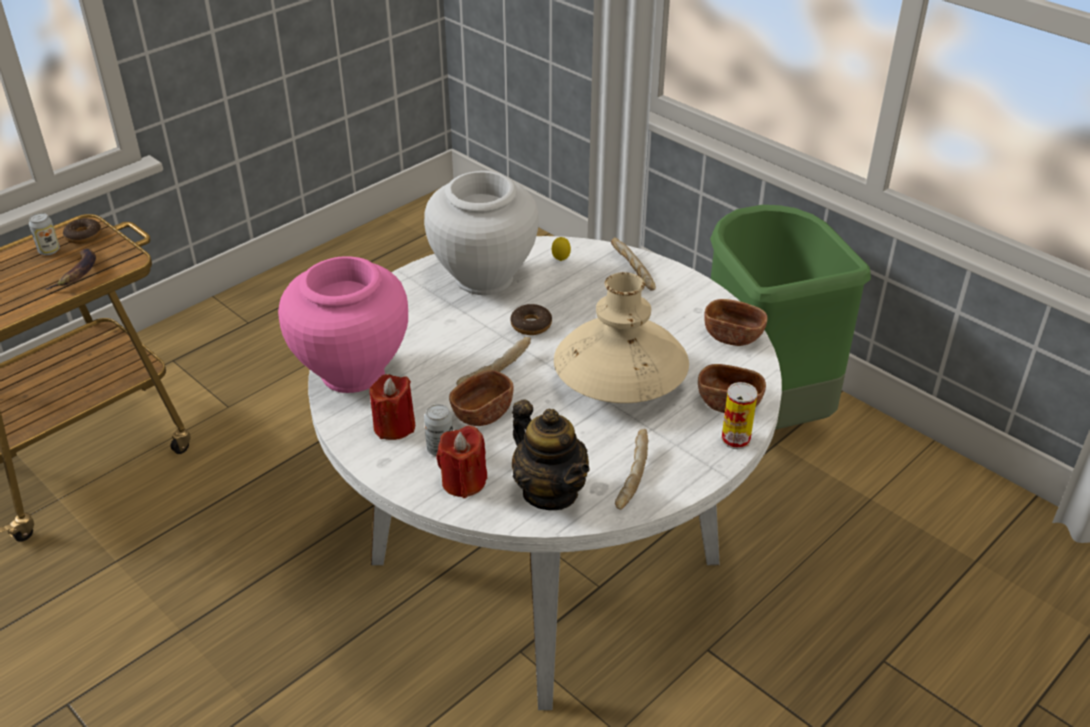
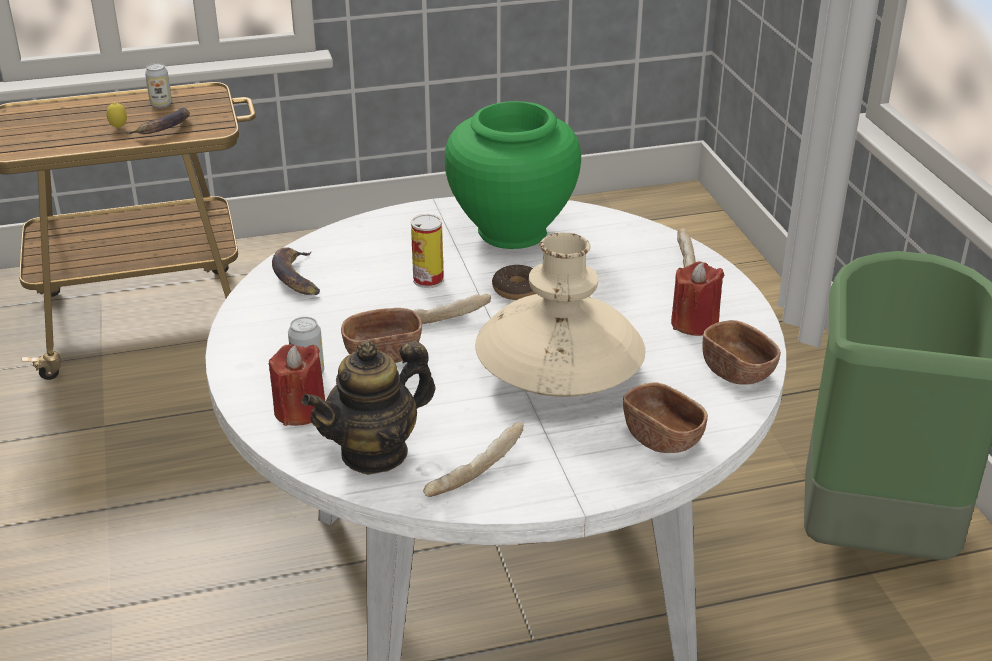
camera: 30 degrees right, 5 degrees down
donut [63,218,101,244] -> none
pink vase [278,256,408,393] -> banana [272,247,320,295]
red candle [370,374,415,440] -> red candle moved to [671,262,724,336]
white vase [424,171,539,295] -> green vase [445,101,581,249]
teapot [512,399,590,510] -> teapot turned 60 degrees clockwise [302,341,435,475]
lemon [552,237,571,261] -> lemon moved to [107,102,127,128]
can [721,382,757,449] -> can moved to [411,214,444,288]

